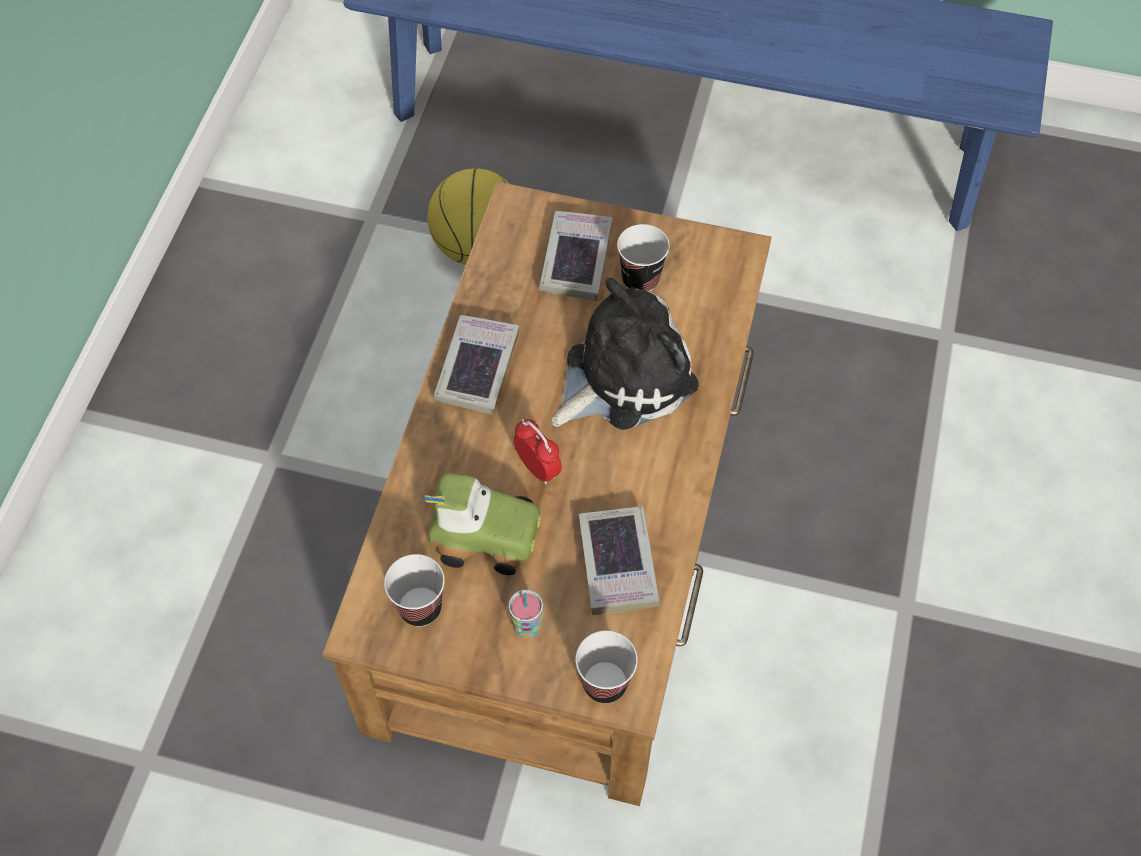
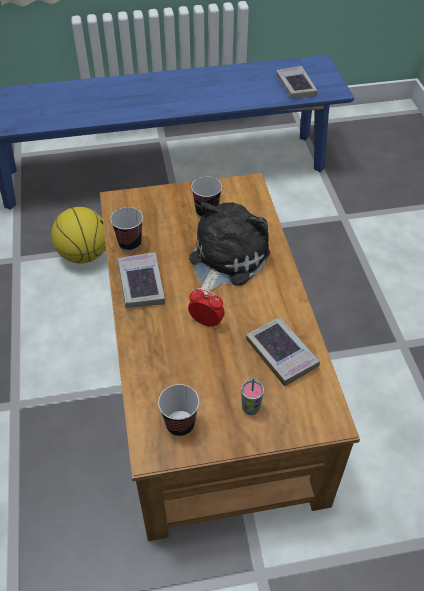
camera: 25 degrees left, 10 degrees down
toy car [423,472,542,575] -> none
book [539,211,613,301] -> book moved to [276,66,318,98]
cup [575,631,638,703] -> cup moved to [110,207,143,251]

